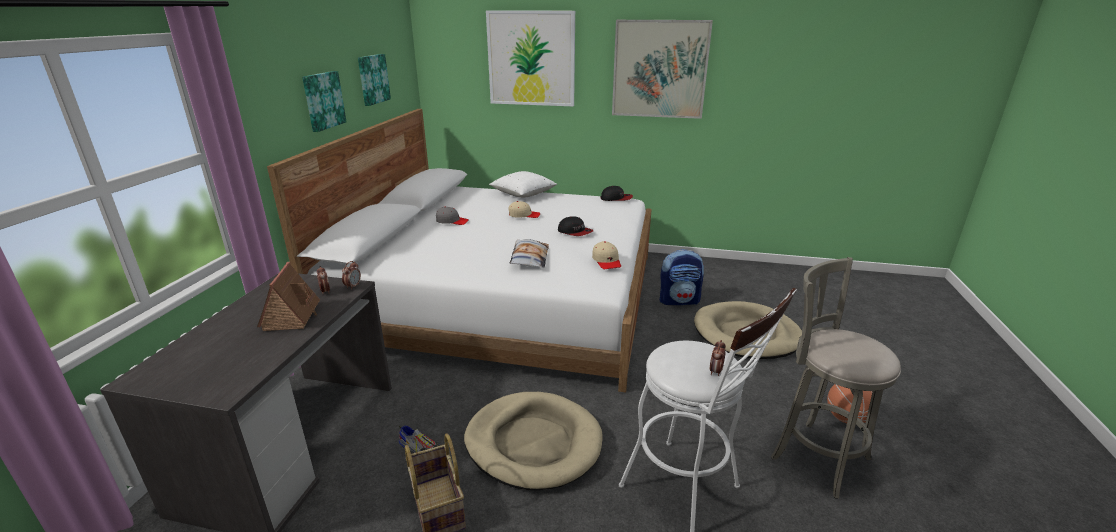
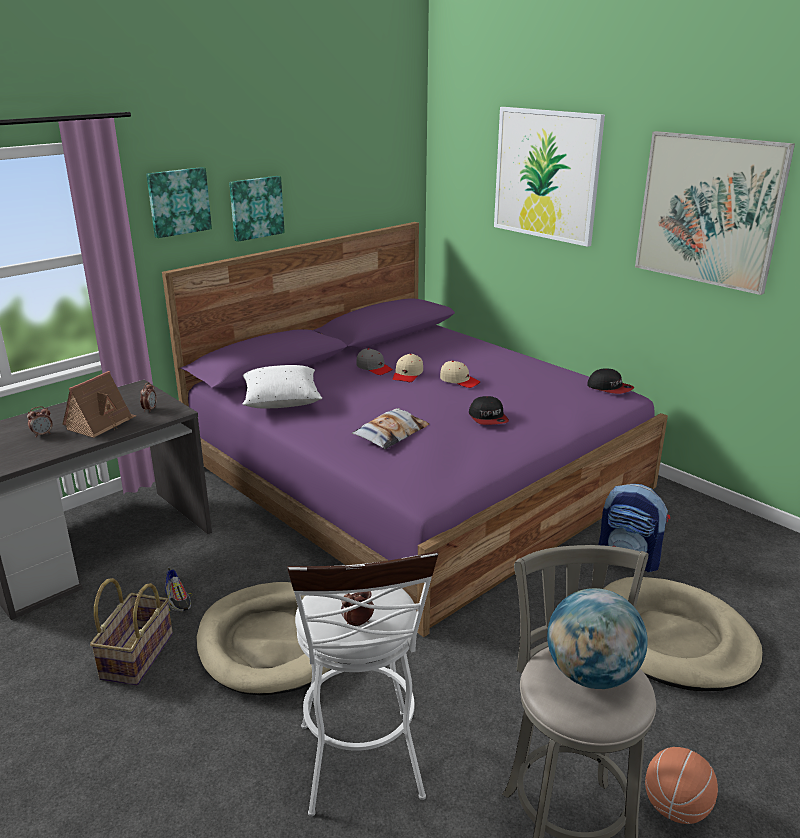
camera: 35 degrees right, 0 degrees up
white bed [267,109,652,393] -> purple bed [162,222,668,637]
alarm clock [342,261,361,290] -> alarm clock moved to [27,406,53,437]
picture [358,54,391,106] -> picture moved to [146,167,212,238]
white pillow [489,171,557,198] -> white pillow moved to [243,365,322,409]
beige cap [592,241,621,269] -> beige cap moved to [393,354,423,382]
none -> globe [547,588,648,689]

